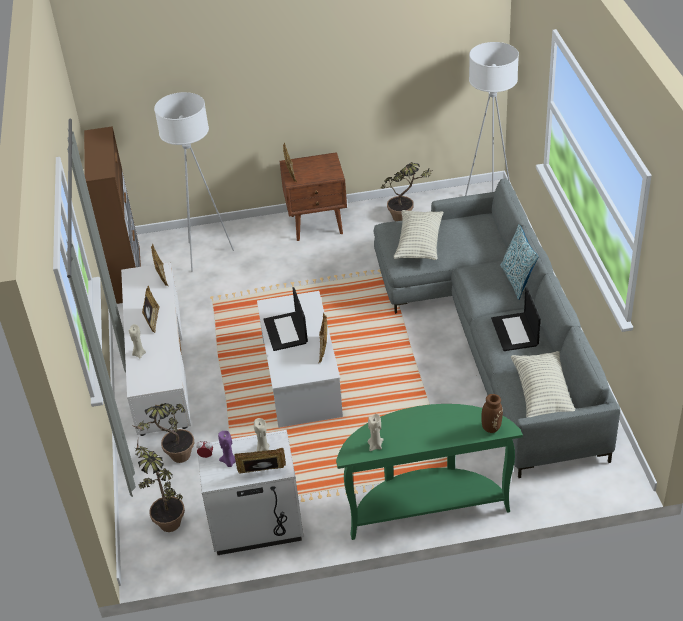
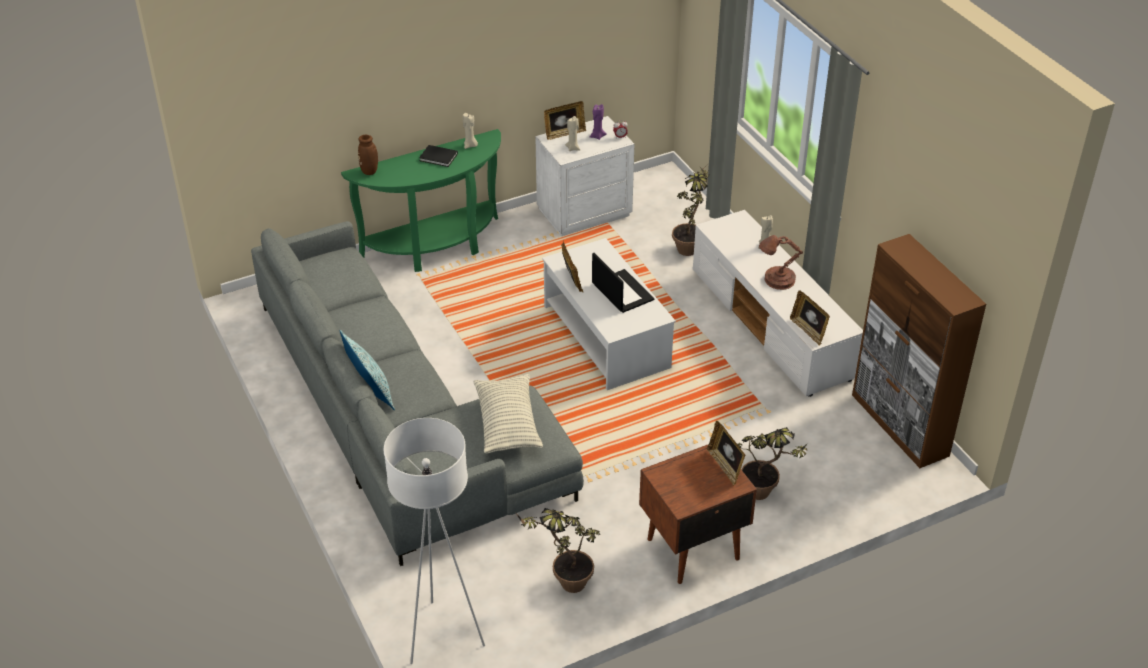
camera: 160 degrees right, 0 degrees up
potted plant [135,442,185,532] -> potted plant moved to [737,427,809,500]
picture frame [142,286,160,333] -> brown table lamp [759,235,803,290]
white floor lamp [154,92,234,272] -> none
laptop [491,287,541,351] -> none
pillow [511,351,575,417] -> none
none -> black book [419,145,458,167]

